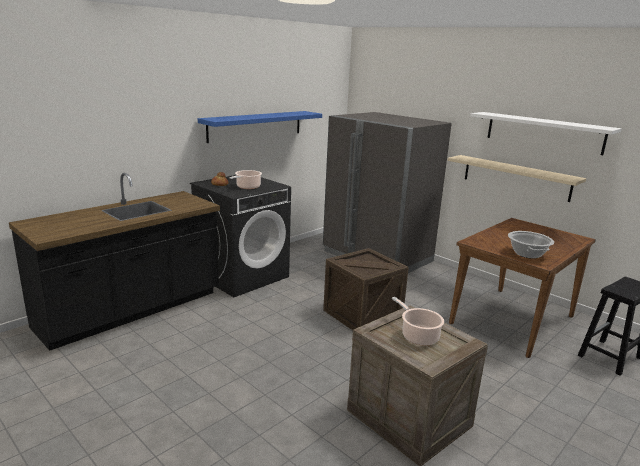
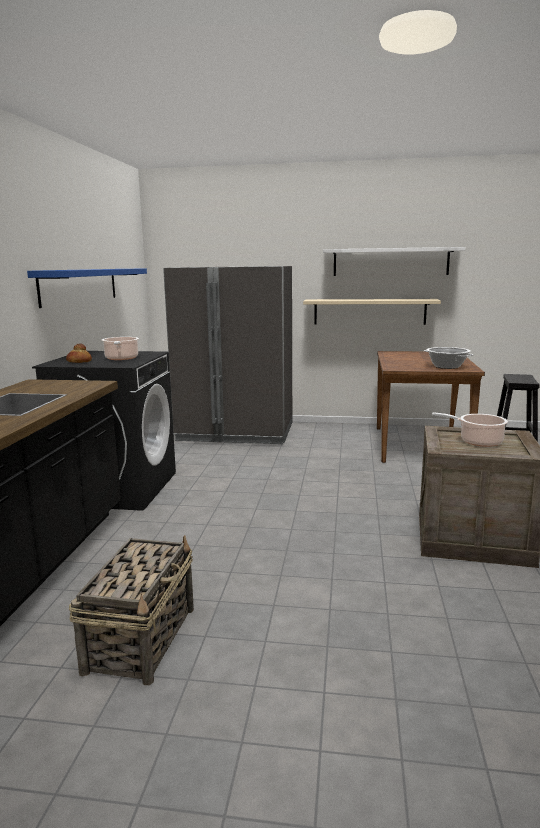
camera: 35 degrees left, 5 degrees down
crate [323,248,409,330] -> none
none -> basket [68,535,194,685]

